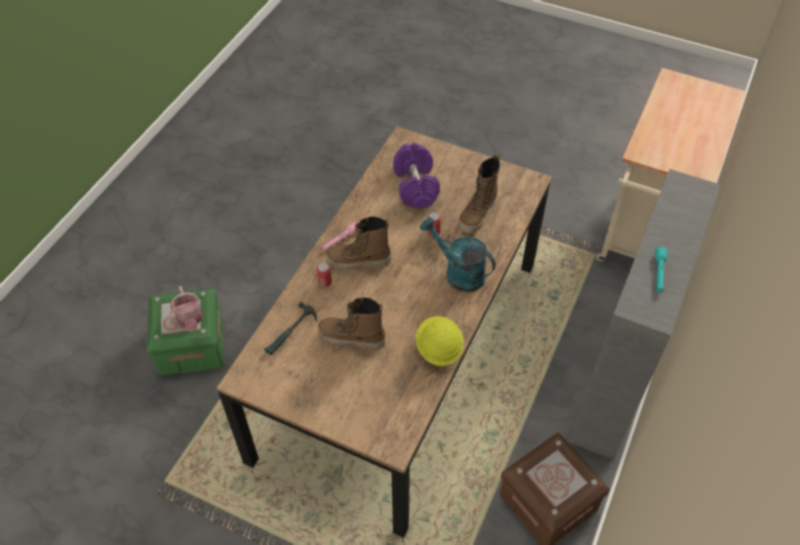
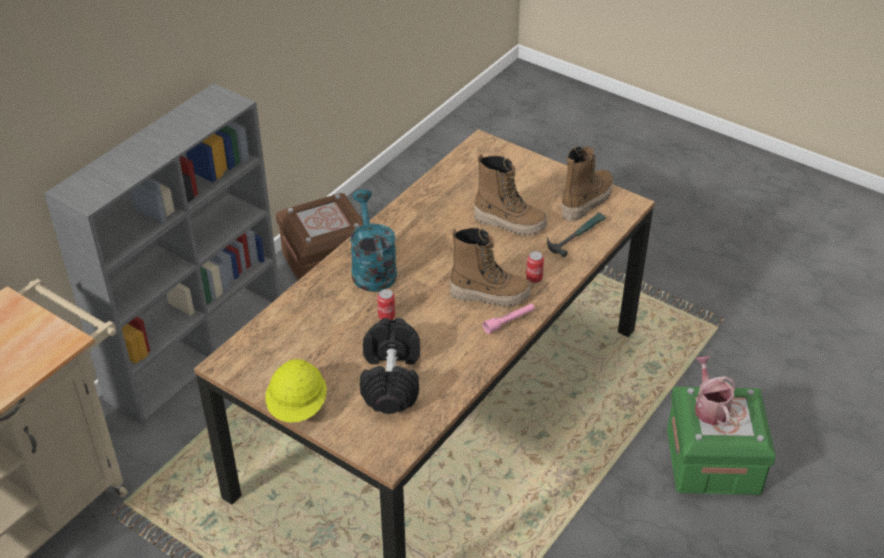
camera: 170 degrees left, 10 degrees down
purple dumbbell [393,143,440,209] -> black dumbbell [360,318,420,414]
yellow hard hat [416,316,464,366] -> yellow hard hat moved to [265,359,327,423]
turquoise watering can [420,217,496,292] -> turquoise watering can turned 150 degrees counterclockwise [350,189,397,292]
boot [459,154,500,233] -> boot moved to [561,146,613,221]
turquoise flashlight [655,247,667,292] -> none

